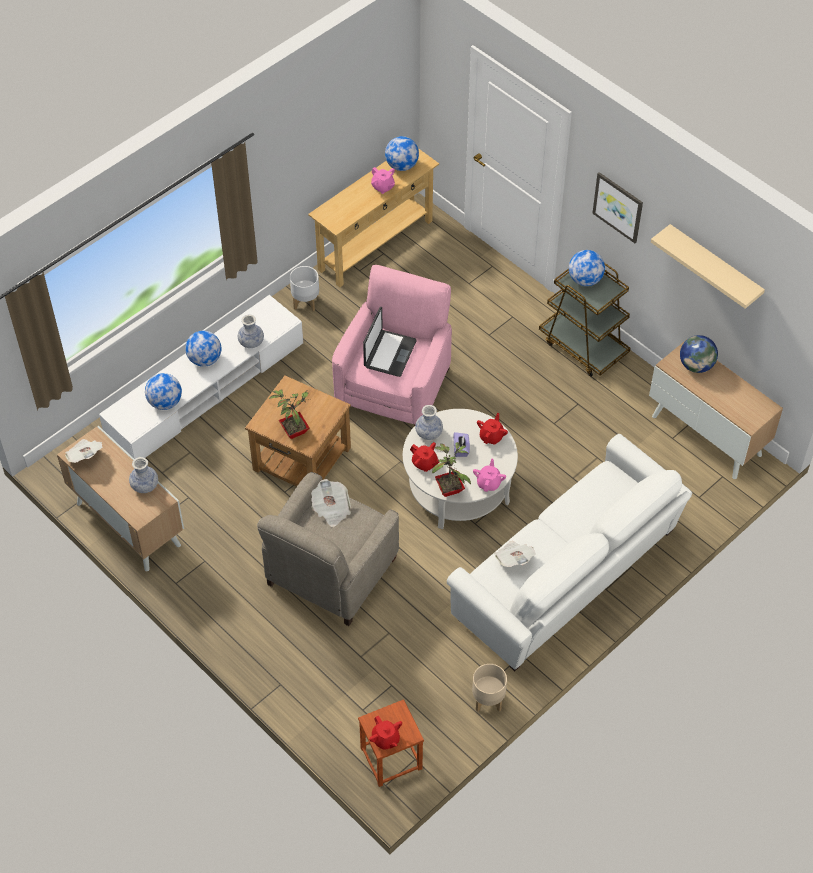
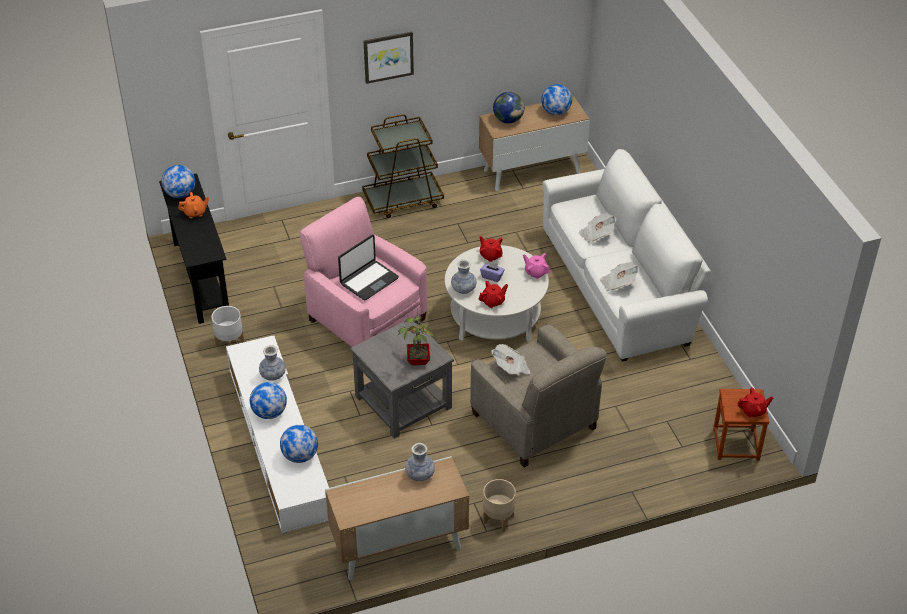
camera: 65 degrees left, 10 degrees down
newspaper [65,439,102,463] -> newspaper moved to [579,213,617,243]
brown side table [245,376,351,487] -> grey side table [350,321,454,439]
beige console table [308,148,439,287] -> black console table [159,173,229,324]
laptop [363,307,417,377] -> laptop turned 90 degrees clockwise [338,235,399,300]
pink teapot [371,167,395,194] -> orange teapot [178,192,209,218]
potted plant [432,442,471,497] -> none
beige planter [472,664,507,712] -> beige planter moved to [483,479,516,532]
globe [569,250,605,286] -> globe moved to [541,84,572,115]
beige shelf [651,224,765,309] -> none

